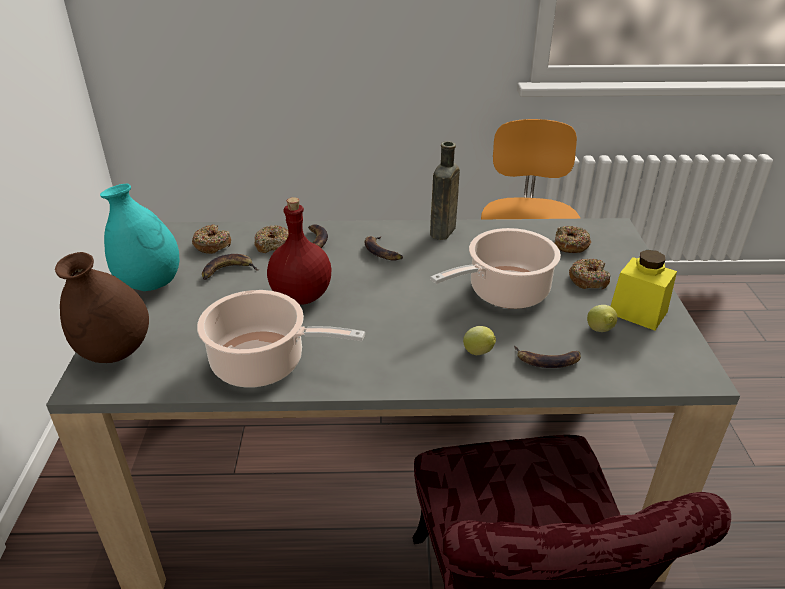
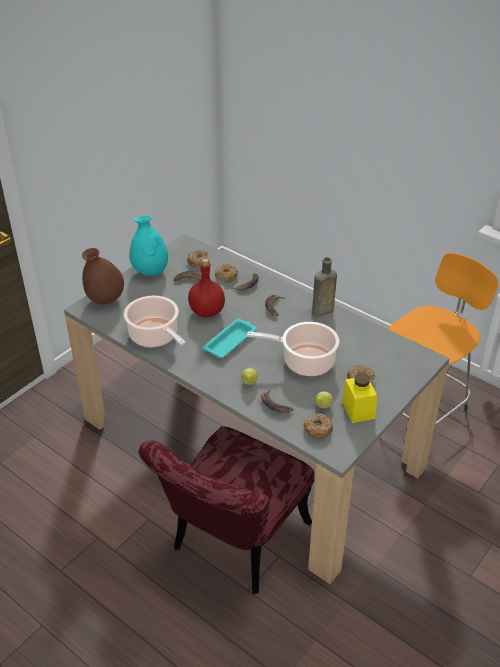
camera: 40 degrees right, 5 degrees up
donut [555,226,591,253] -> donut moved to [304,413,333,439]
none -> turquoise tray [202,319,257,358]

